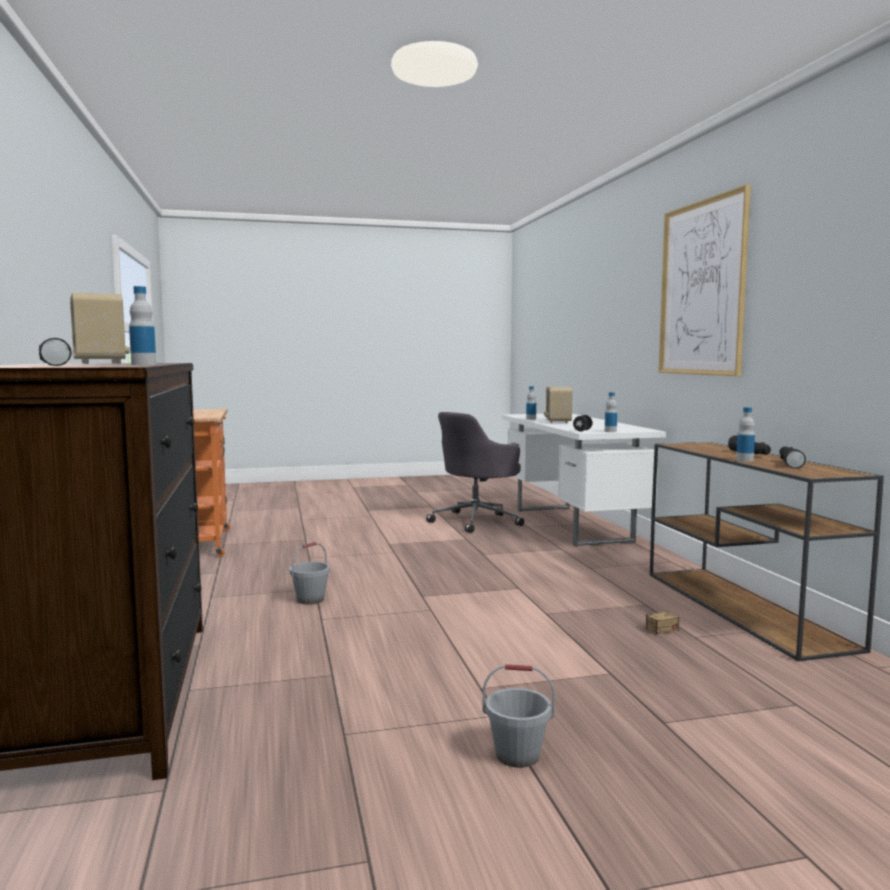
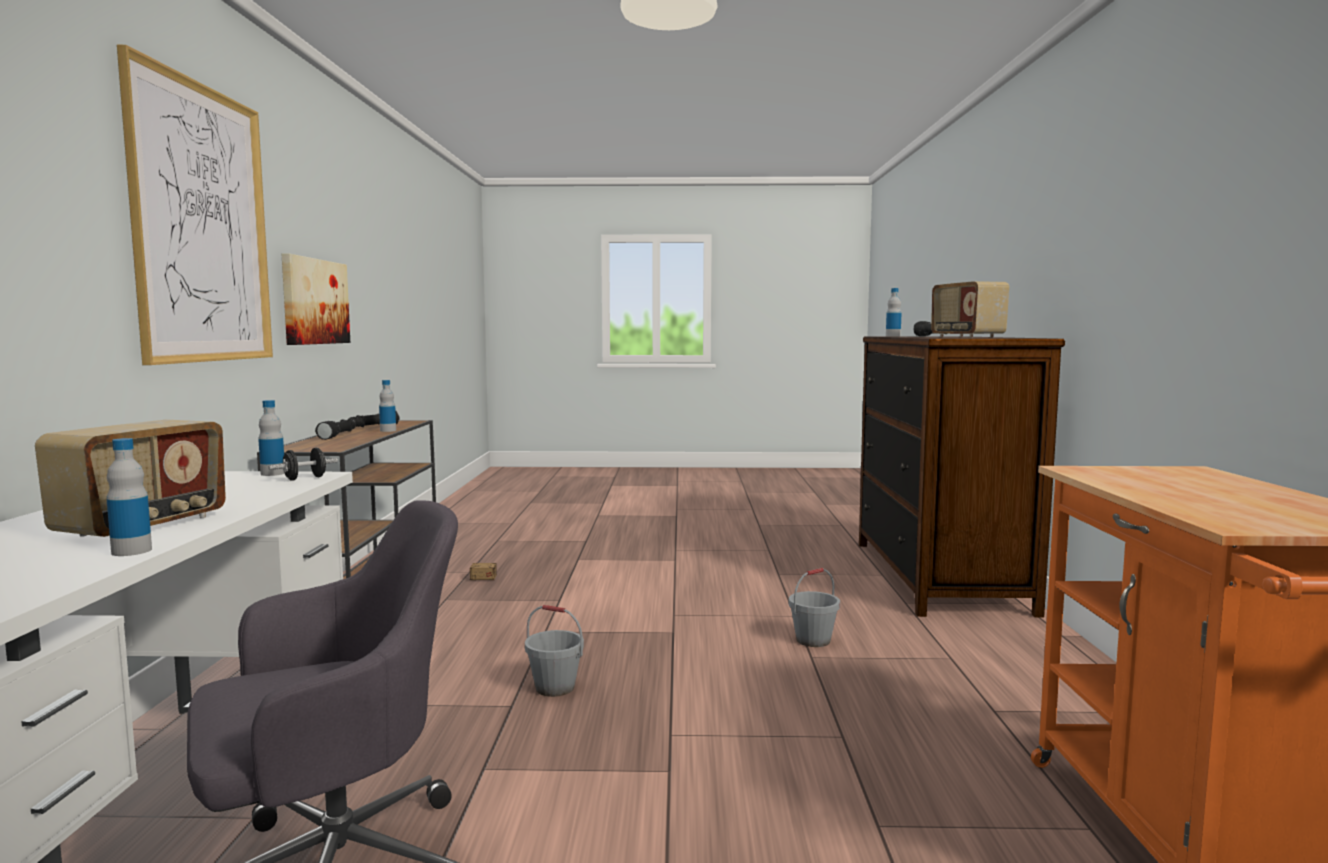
camera: 165 degrees left, 0 degrees up
grey bucket [483,664,555,768] -> grey bucket moved to [525,605,584,697]
none -> picture [282,254,350,345]

